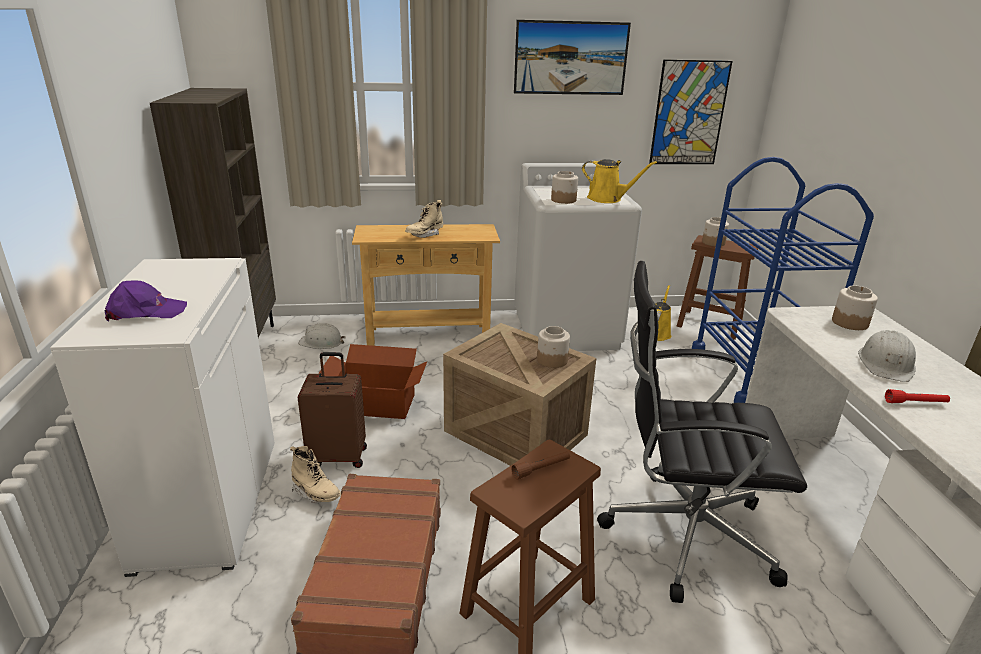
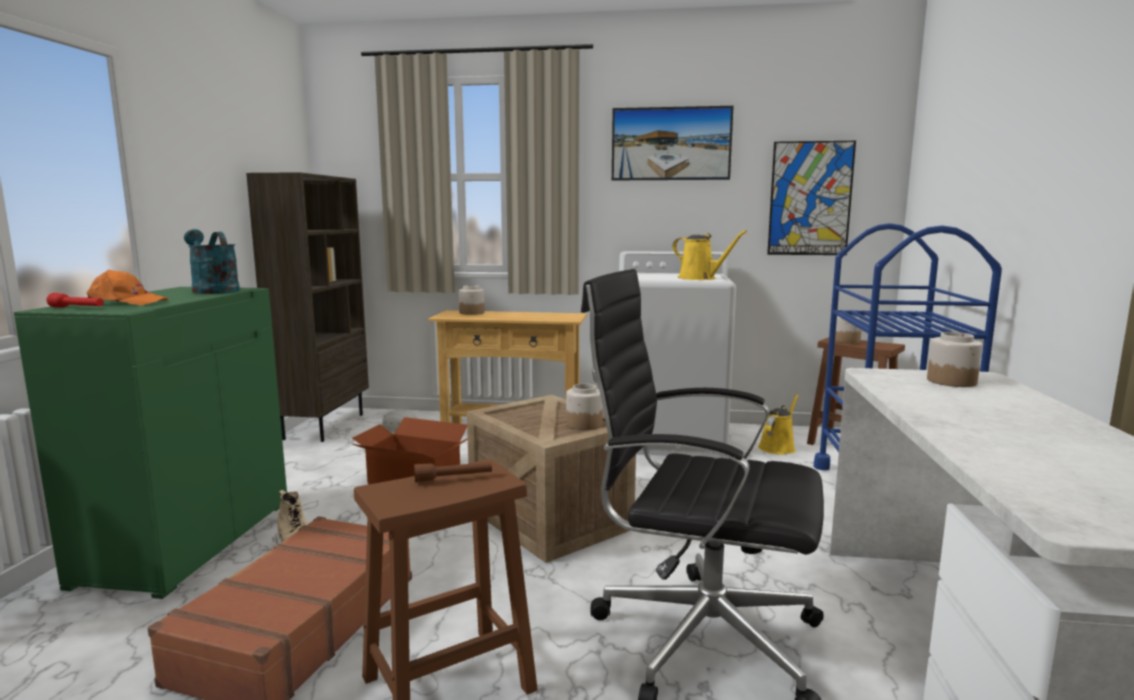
camera: 15 degrees right, 15 degrees down
white cabinet [50,258,275,577] -> green cabinet [14,287,287,599]
purple cap [105,281,187,322] -> orange cap [86,270,168,305]
brown suitcase [297,352,367,468] -> none
beige boot [405,200,443,238] -> none
jar [551,171,578,204] -> jar moved to [459,285,484,315]
white hard hat [858,330,916,382] -> none
red flashlight [885,389,950,403] -> red flashlight moved to [47,293,104,307]
none -> turquoise watering can [184,229,240,294]

